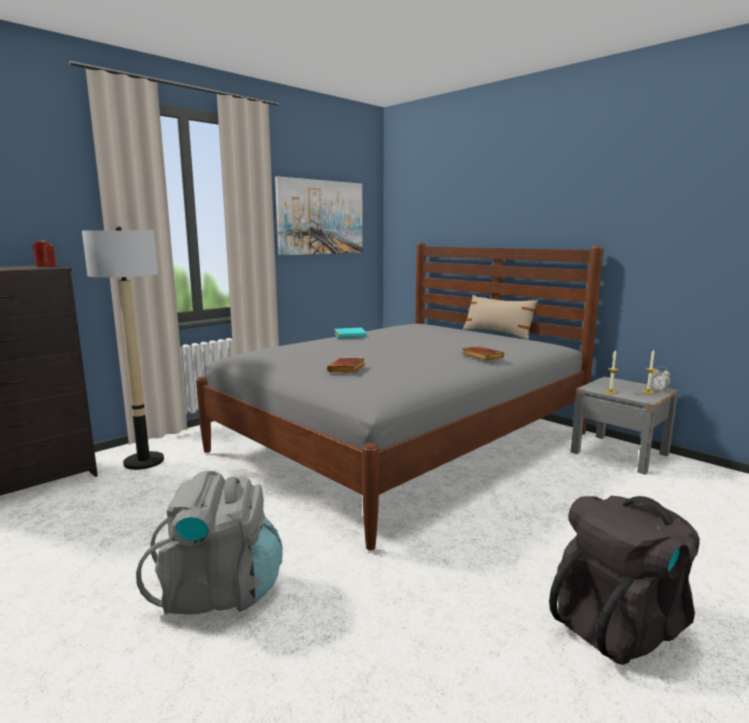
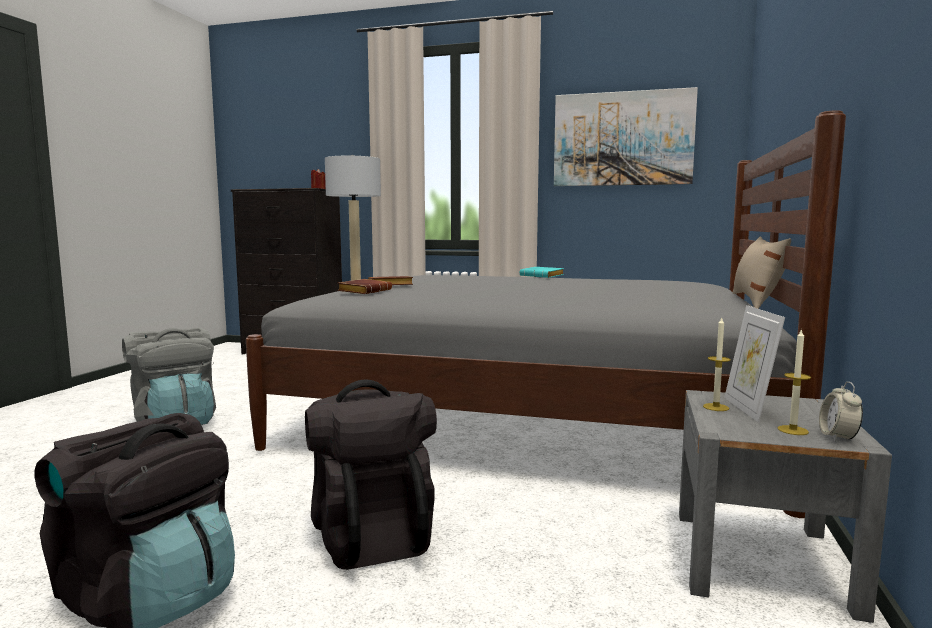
camera: 60 degrees right, 5 degrees down
brown book [462,346,504,360] -> brown book moved to [337,279,392,294]
none -> black backpack [305,380,437,570]
none -> picture frame [724,305,785,422]

